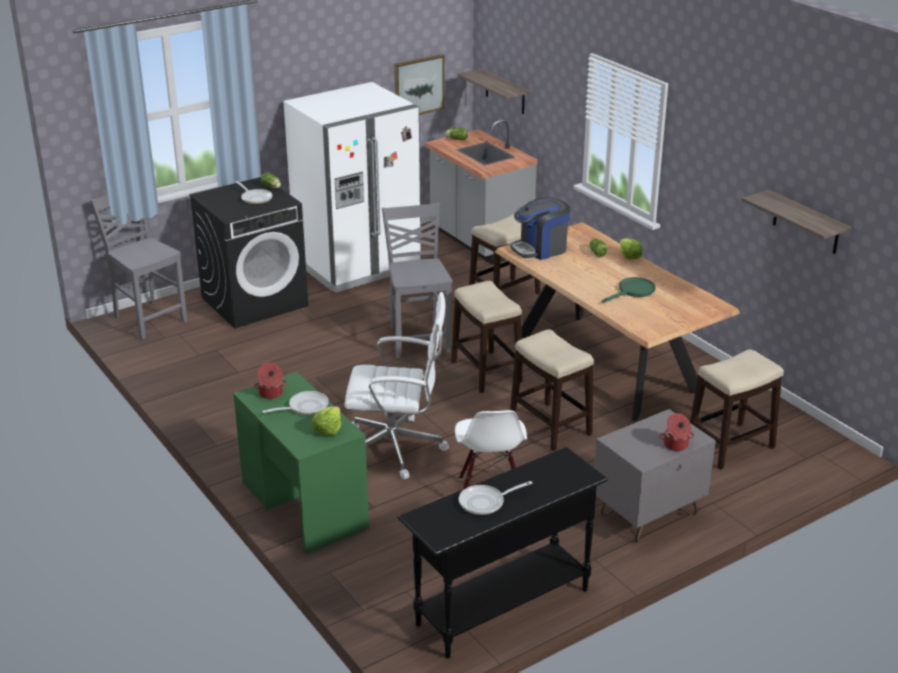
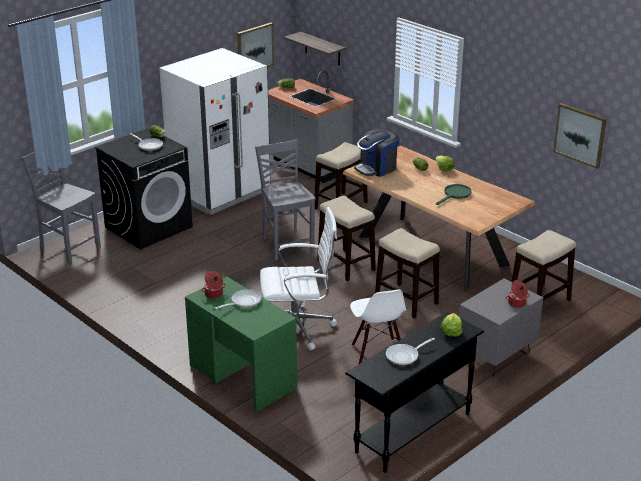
camera: 10 degrees left, 0 degrees up
lettuce [312,406,341,436] -> lettuce moved to [441,313,462,337]
shelf [741,189,851,254] -> picture [553,103,607,169]

